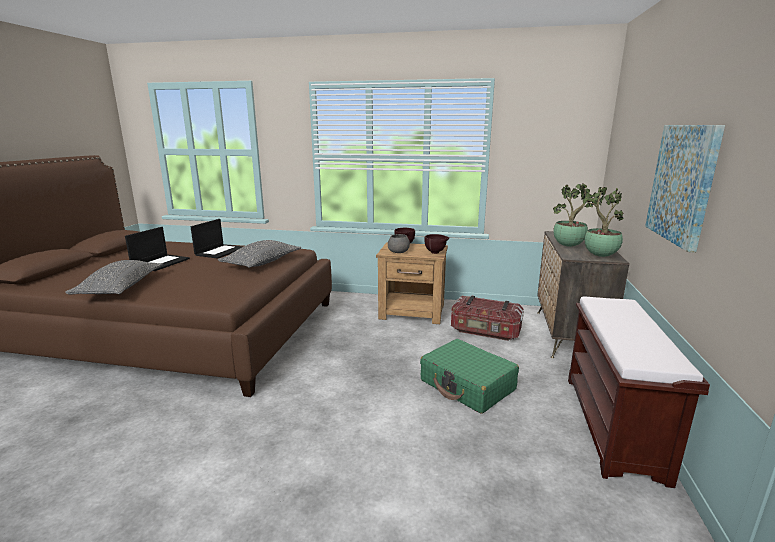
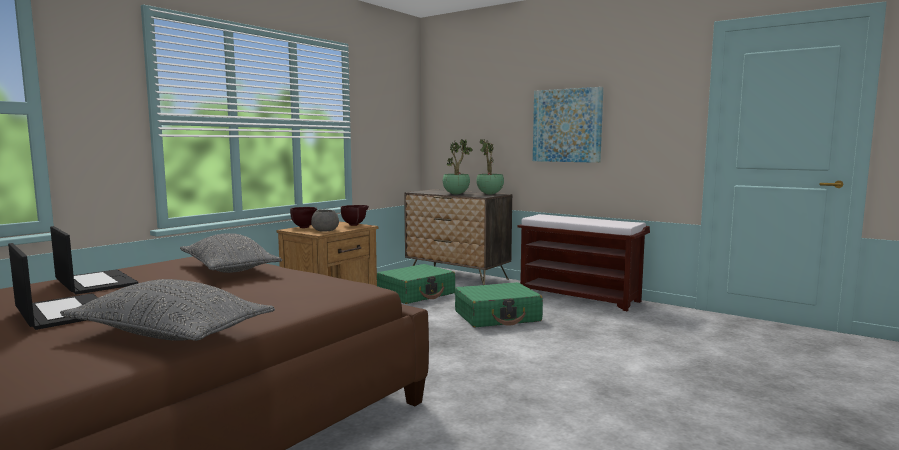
camera: 65 degrees left, 10 degrees down
storage box [451,296,524,341] -> green suitcase [377,264,455,304]

